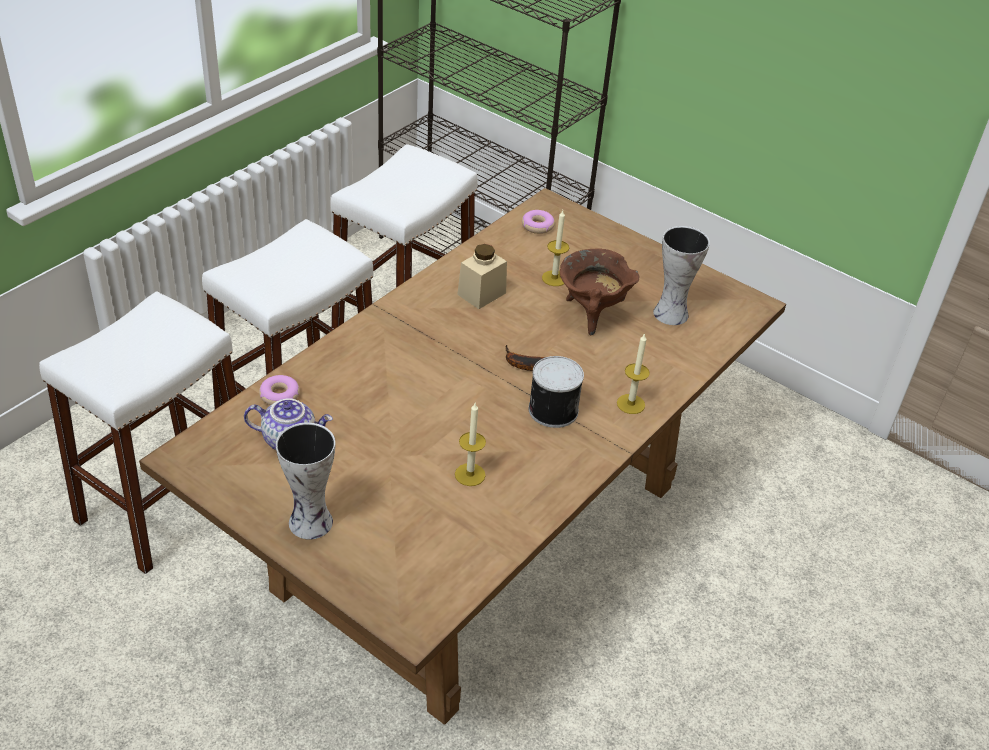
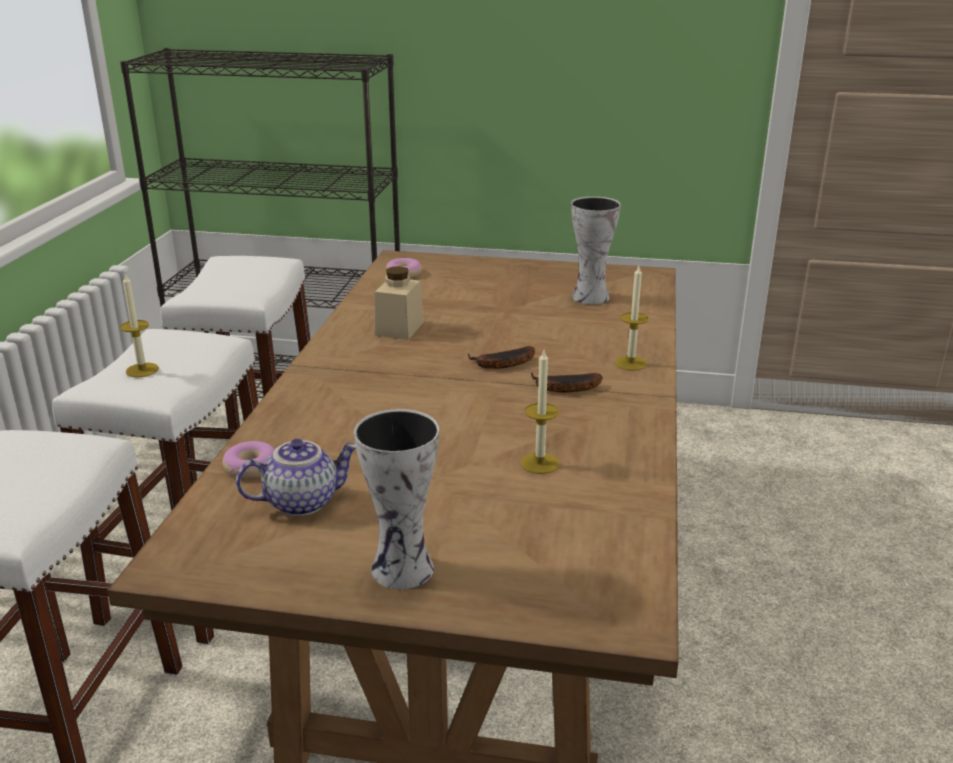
camera: 25 degrees left, 15 degrees down
can [529,356,584,428] -> banana [531,372,603,392]
candle [542,210,569,286] -> candle moved to [120,273,159,377]
brown cooking pot [560,249,639,335] -> none

